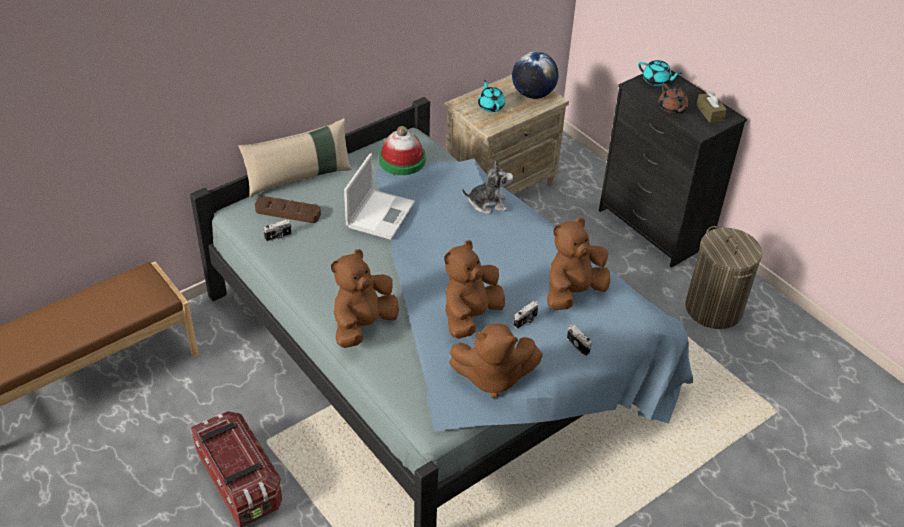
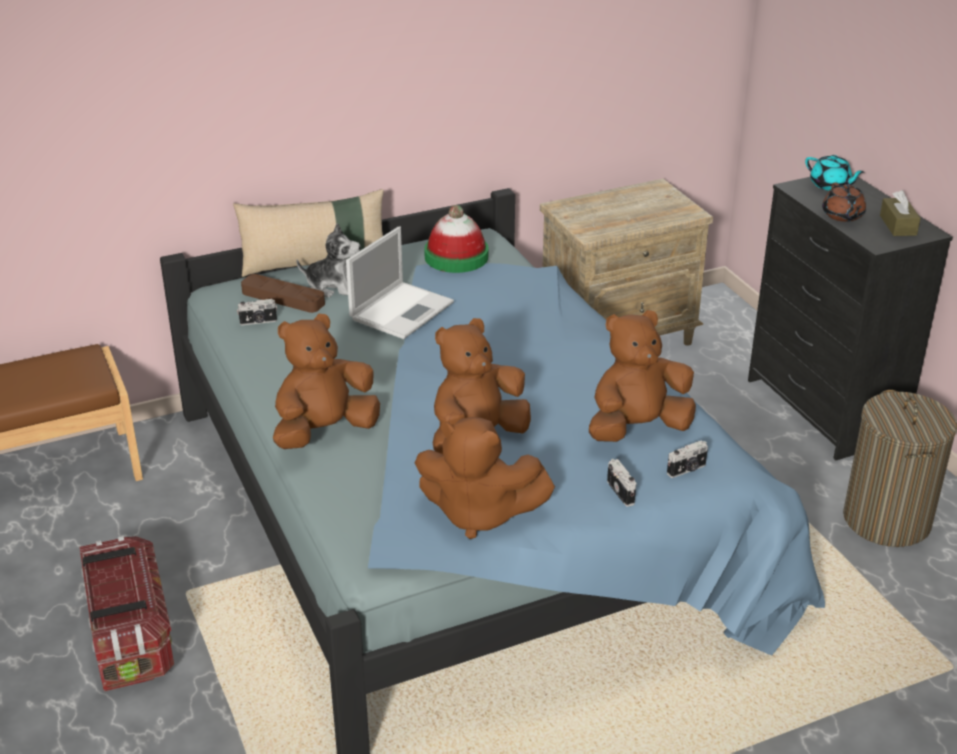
camera: 15 degrees right, 10 degrees down
plush toy [462,162,513,214] -> plush toy moved to [296,223,361,298]
turquoise teapot [478,80,505,112] -> none
globe [512,51,559,99] -> none
camera [514,301,538,329] -> camera moved to [667,440,708,478]

